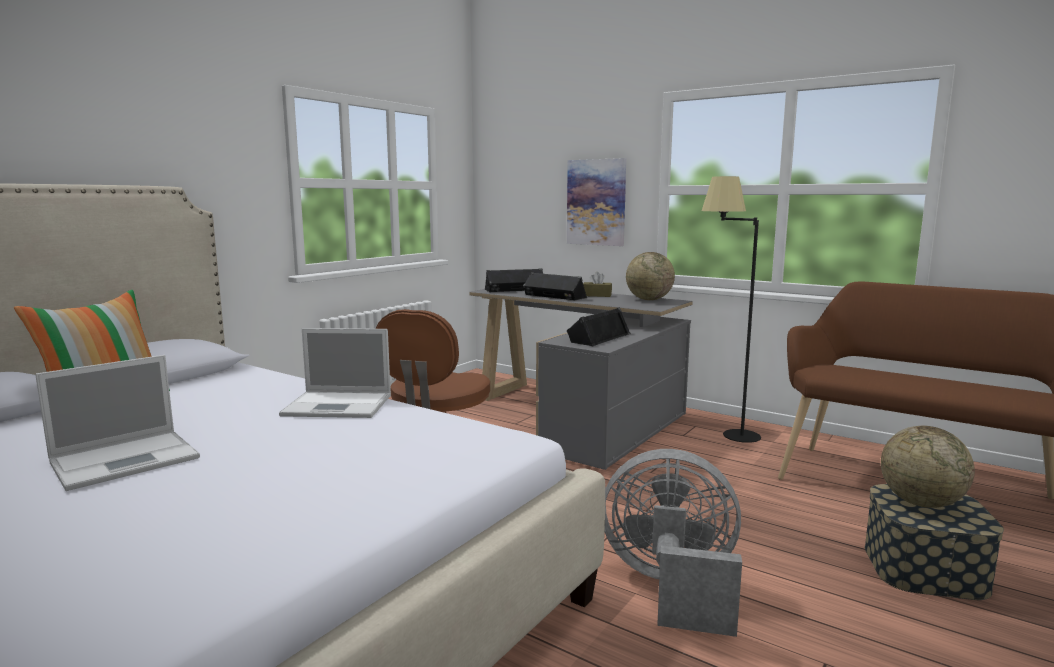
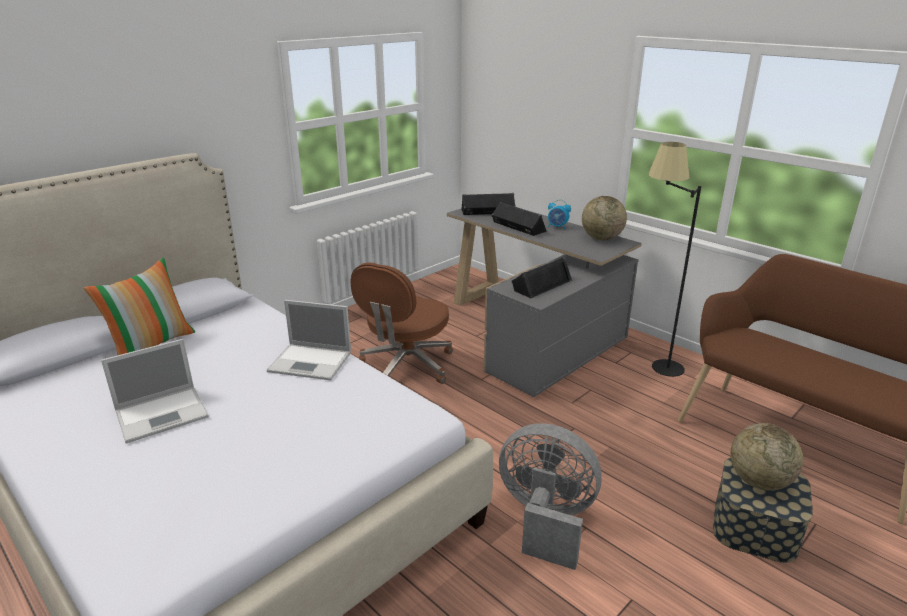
camera: 10 degrees right, 15 degrees up
picture [567,158,626,246] -> none
brown tissue box [583,272,612,297] -> alarm clock [548,200,571,229]

